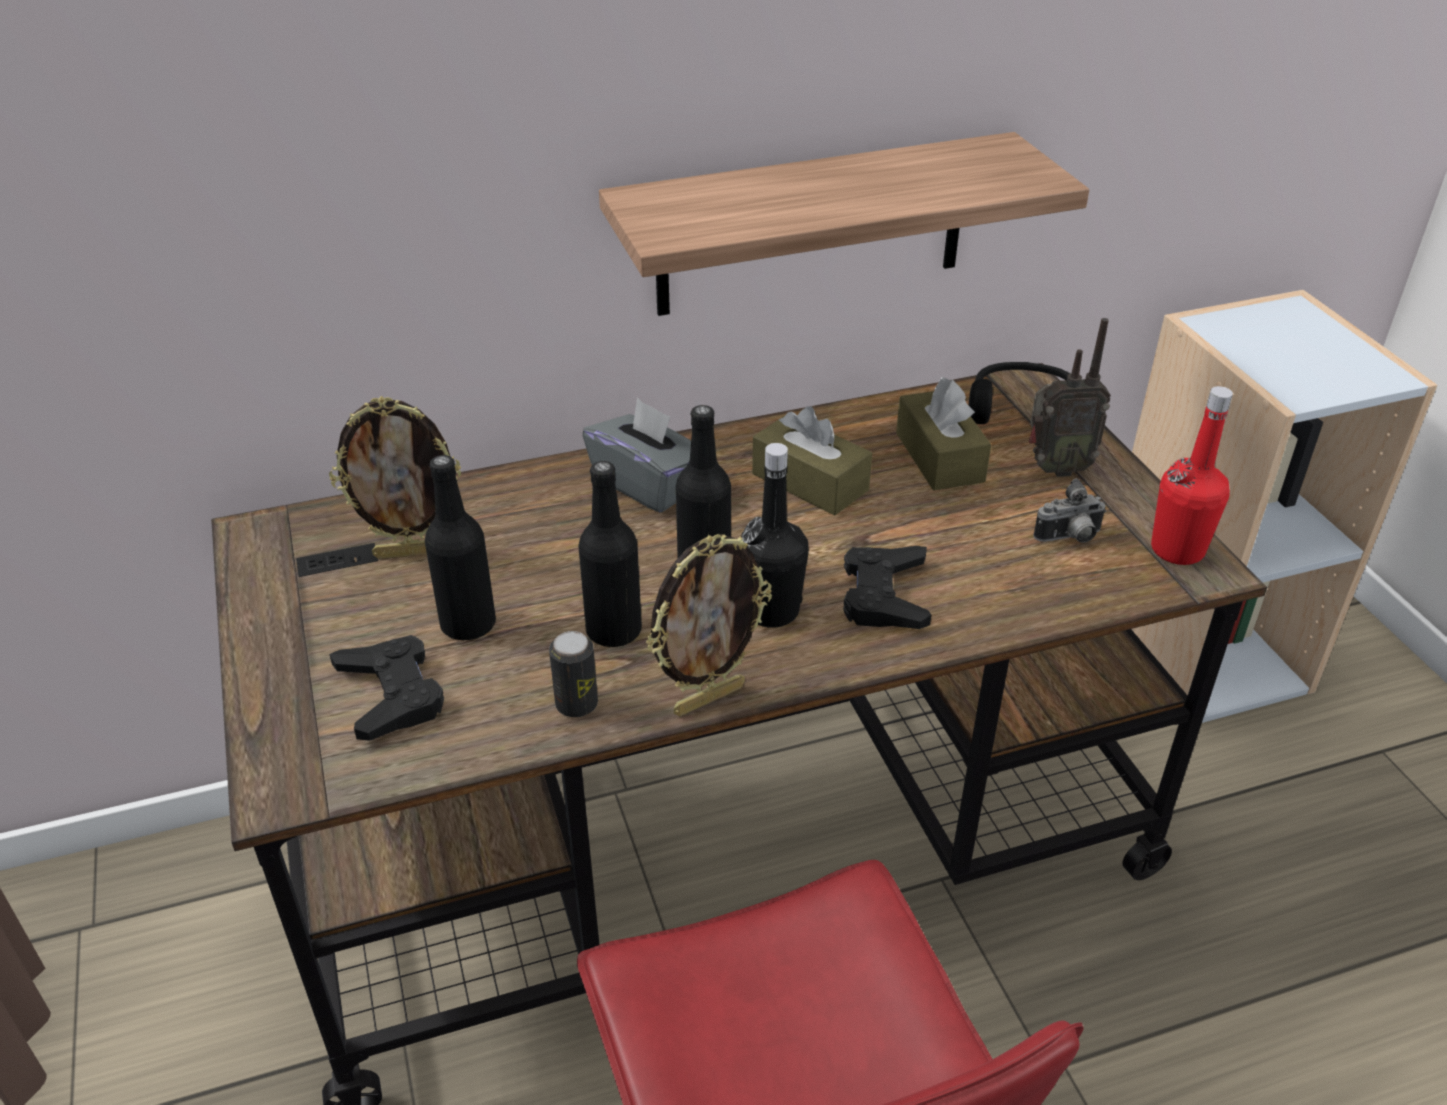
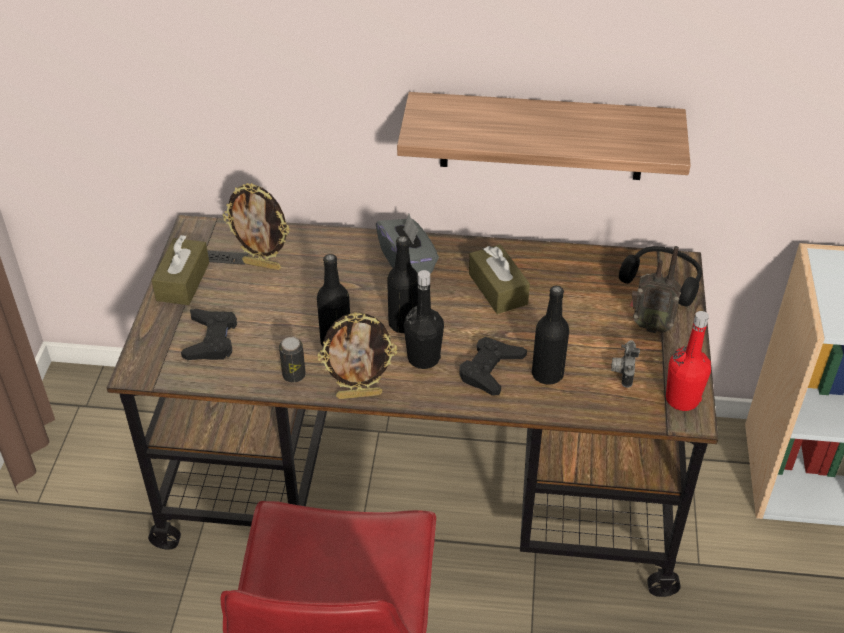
camera: 25 degrees right, 5 degrees up
black bottle [425,455,496,640] -> black bottle moved to [532,286,569,385]
brown tissue box [896,377,991,490] -> brown tissue box moved to [152,235,209,305]
camera [1033,478,1107,543] -> camera turned 90 degrees clockwise [611,340,640,388]

